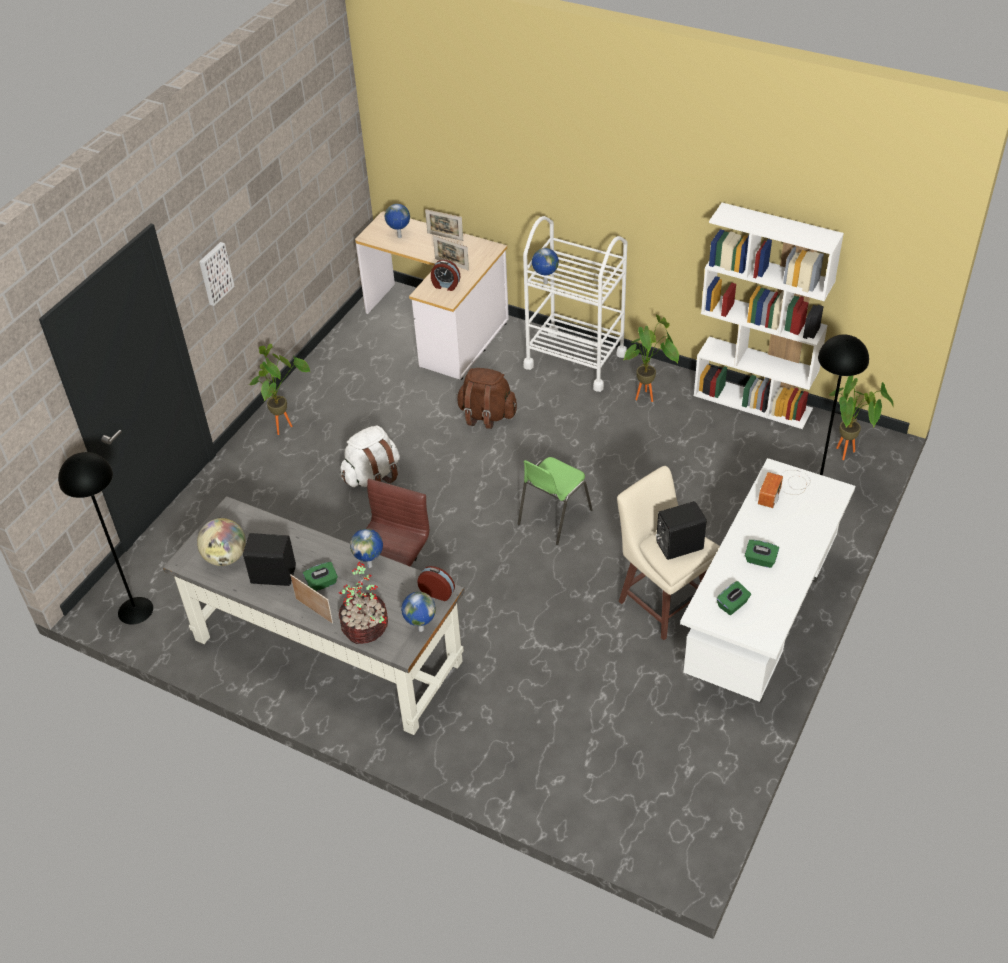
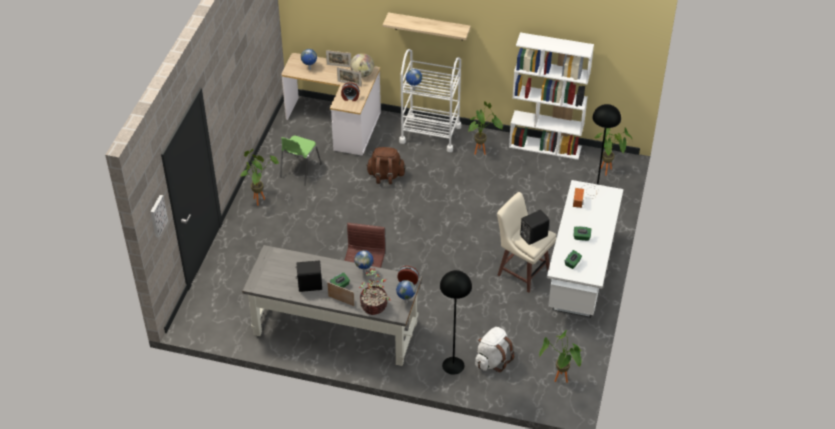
camera: 15 degrees left, 0 degrees up
black floor lamp [58,452,153,625] -> black floor lamp moved to [440,270,472,375]
globe [197,518,246,566] -> globe moved to [350,53,374,77]
picture [199,242,234,306] -> picture moved to [150,195,168,238]
white backpack [341,425,400,487] -> white backpack moved to [475,327,515,372]
green chair [518,457,593,545] -> green chair moved to [280,136,322,185]
none -> shelf [383,12,471,40]
none -> potted plant [539,330,582,383]

